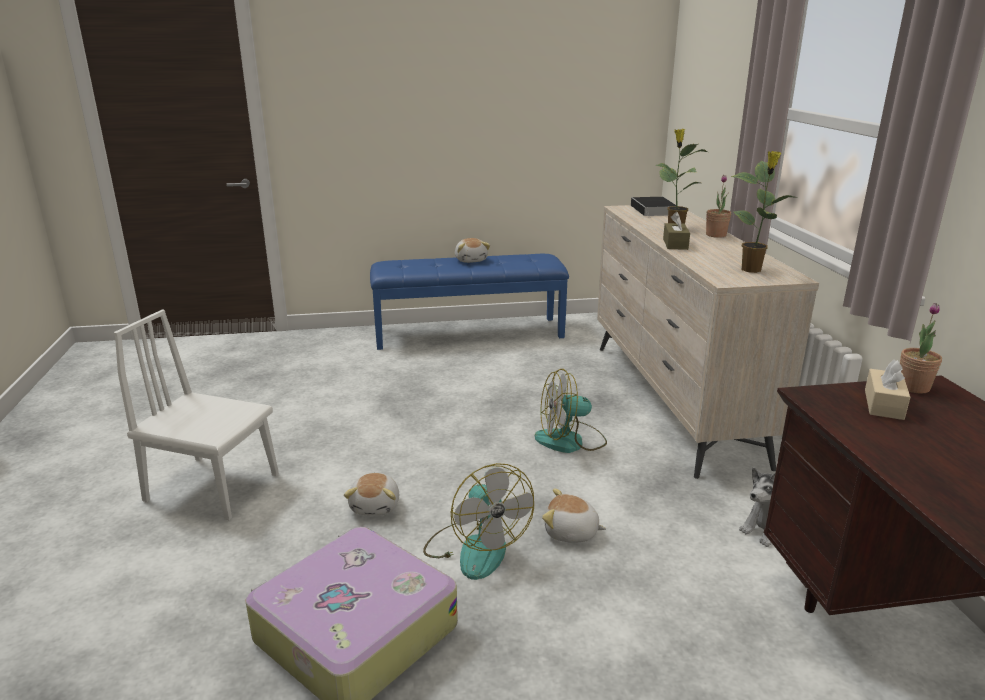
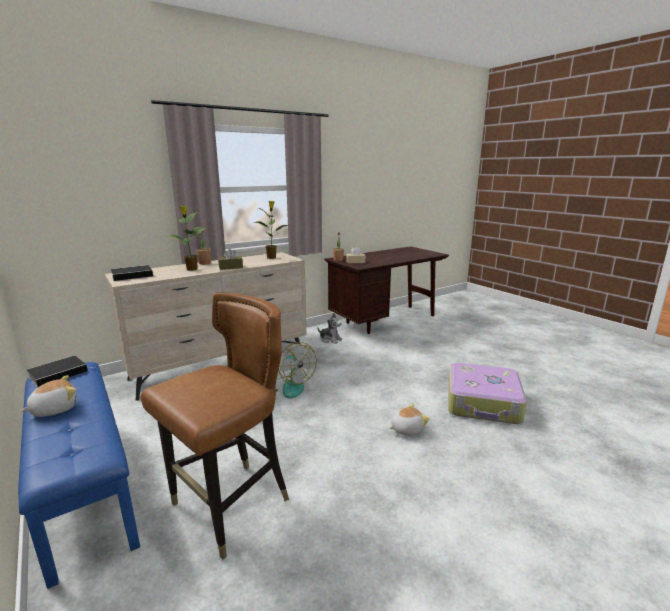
camera: 115 degrees left, 5 degrees down
white chair [114,310,279,520] -> none
fan [423,463,534,580] -> none
plush toy [542,488,607,543] -> none
none -> book [27,356,92,387]
none -> brown chair [141,293,289,559]

